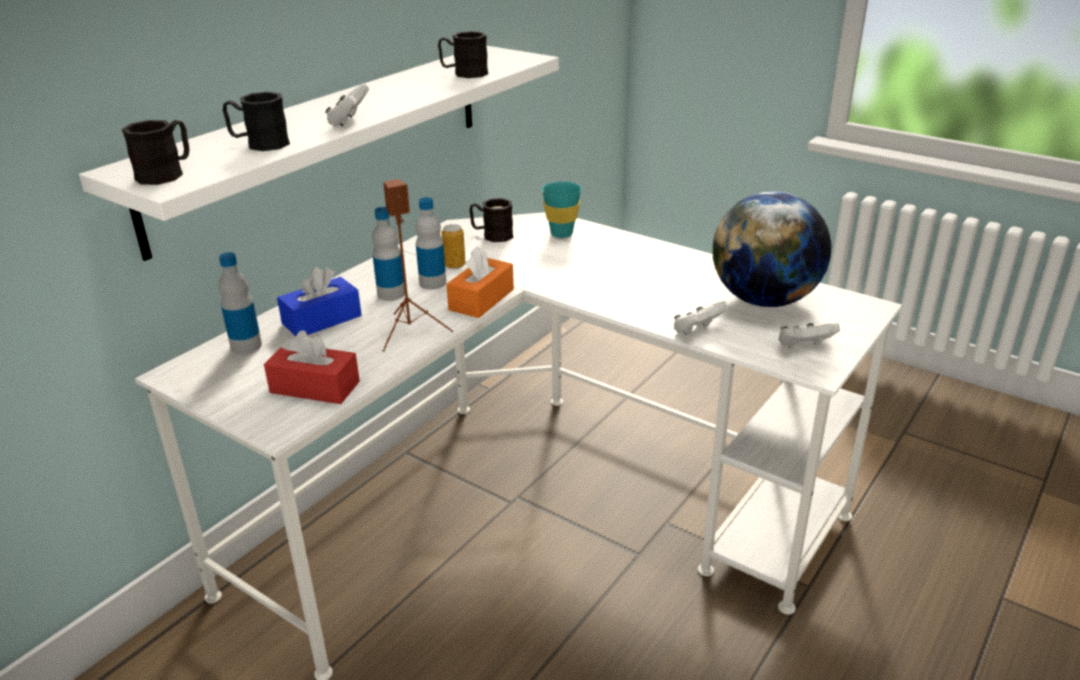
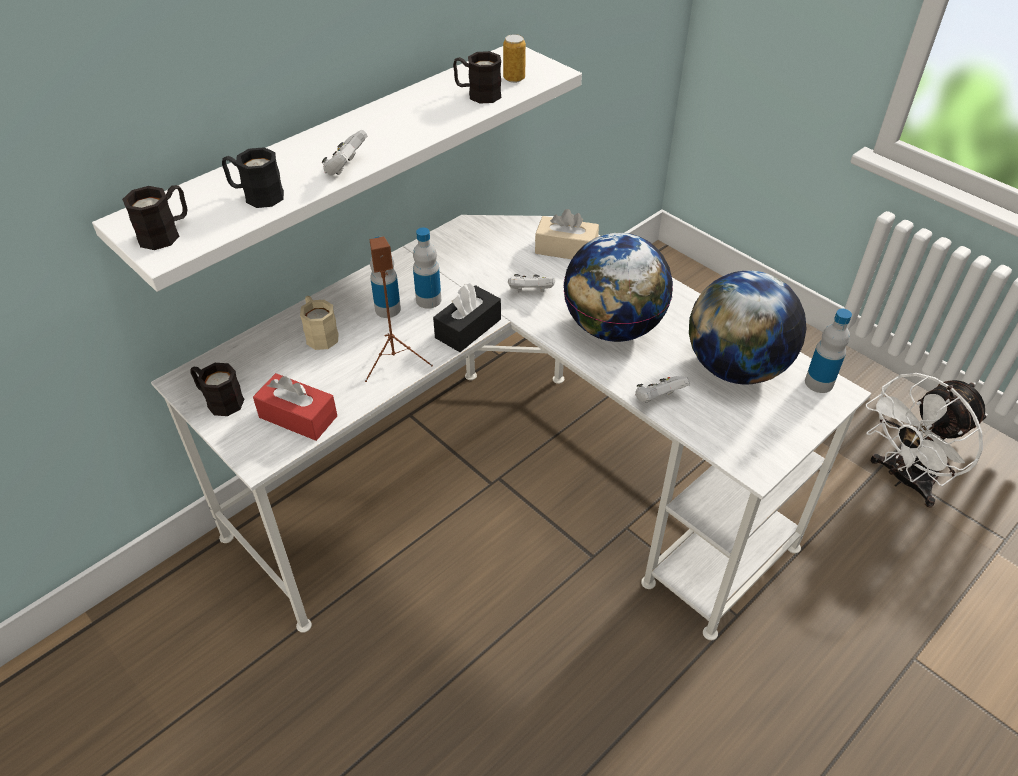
camera: 10 degrees right, 15 degrees up
bottle [219,252,262,354] -> bottle moved to [805,309,852,393]
blue tissue box [277,267,362,336] -> beige mug [300,296,339,350]
can [441,224,465,269] -> can moved to [503,34,526,83]
orange tissue box [446,246,514,318] -> black tissue box [433,283,501,352]
black mug [470,198,513,242] -> black mug moved to [190,363,245,416]
turquoise cup [542,181,582,238] -> beige tissue box [535,209,599,259]
white game controller [778,322,840,348] -> white game controller moved to [508,274,555,292]
none -> globe [563,233,673,342]
none -> white fan [866,373,988,507]

